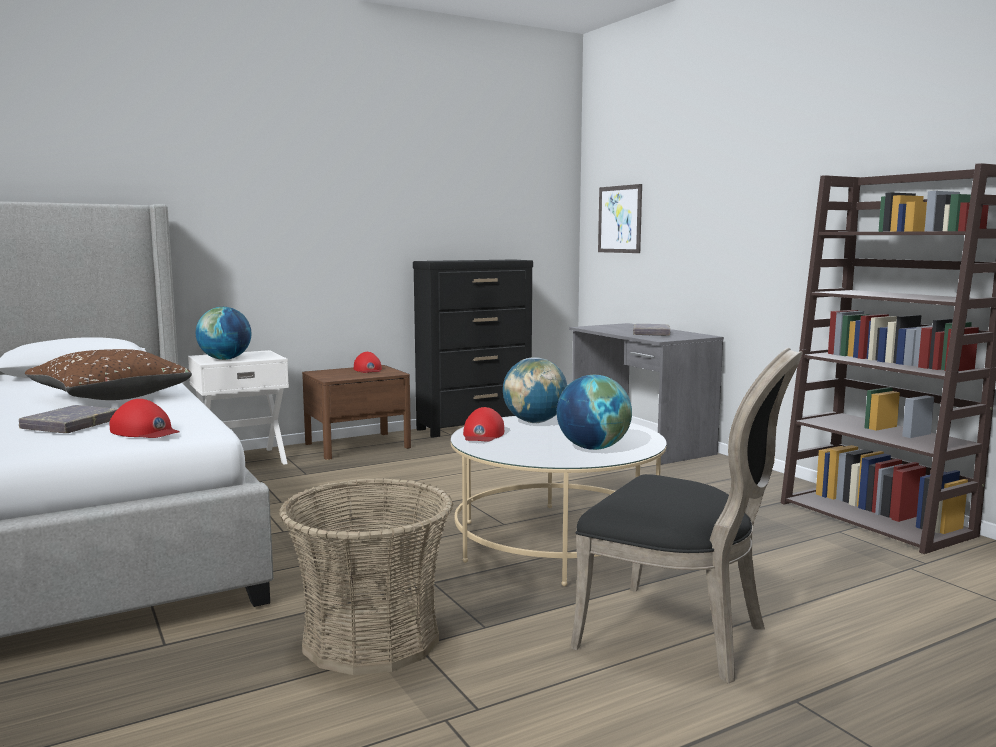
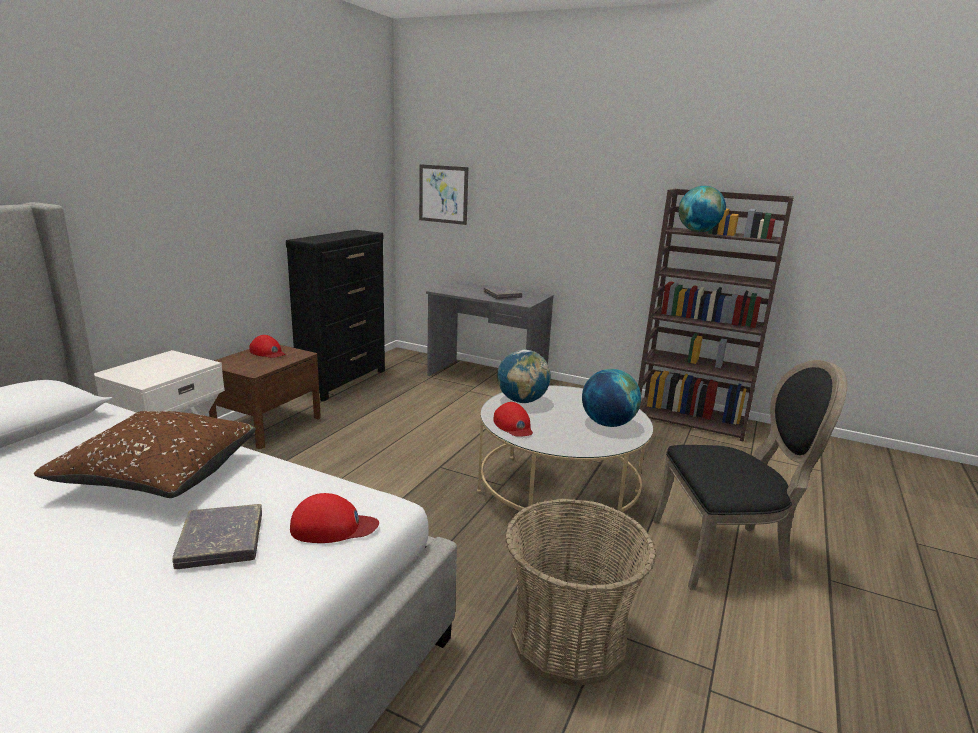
camera: 35 degrees left, 10 degrees up
globe [196,307,251,360] -> globe moved to [679,186,726,232]

